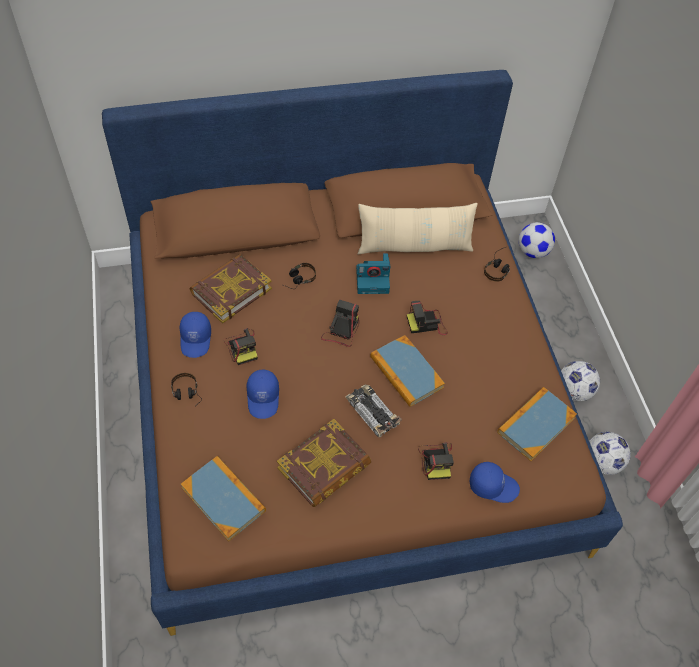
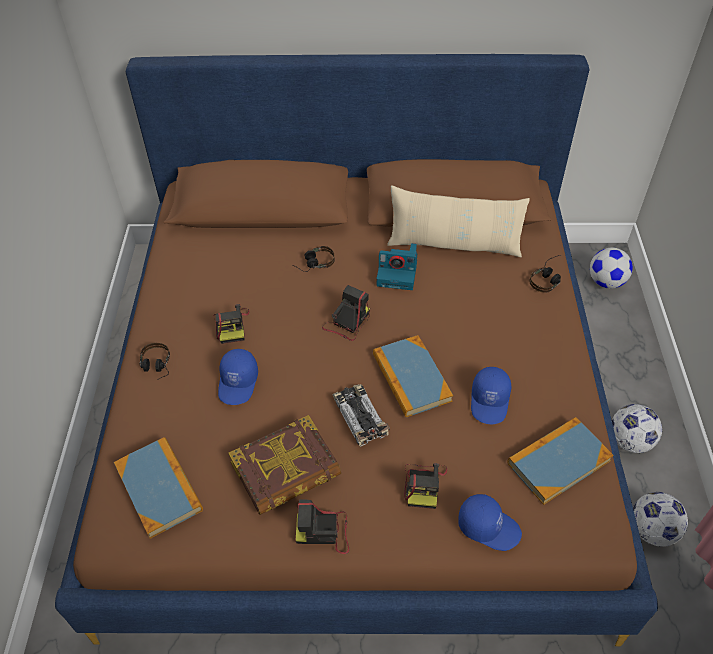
camera: 15 degrees right, 5 degrees down
blue cap [180,312,211,358] -> blue cap moved to [471,367,511,424]
book [190,254,272,324] -> none
camera [407,301,448,335] -> camera moved to [296,499,349,554]

